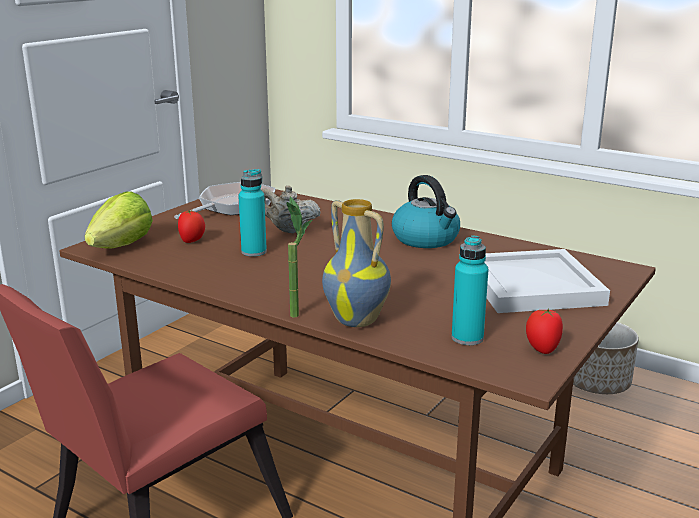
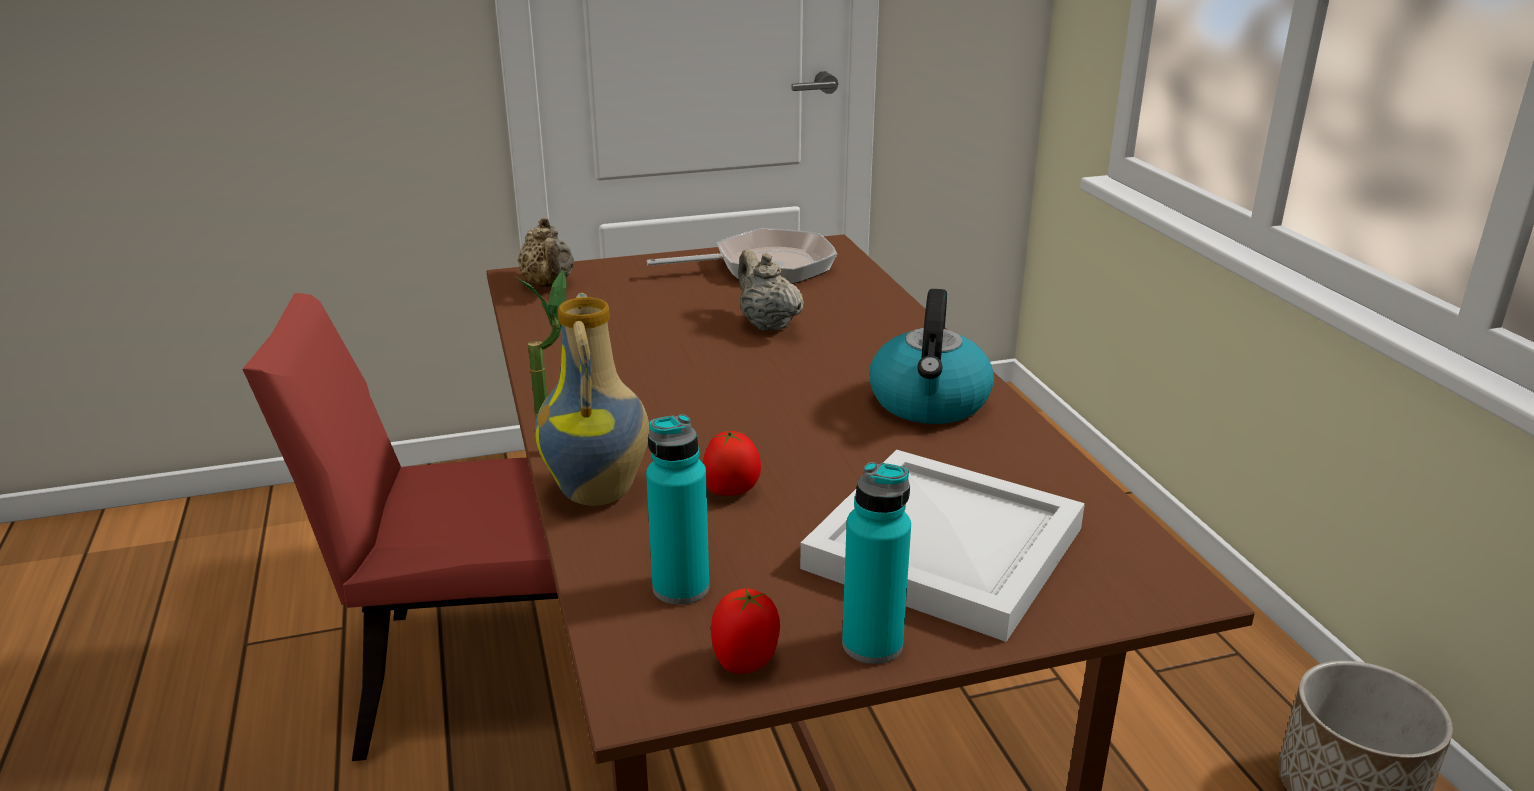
camera: 40 degrees right, 5 degrees up
lettuce [84,191,153,248] -> beige teapot [517,217,574,287]
tomato [178,210,205,243] -> tomato moved to [703,430,761,496]
turquoise bottle [238,169,267,257] -> turquoise bottle moved to [842,462,911,664]

